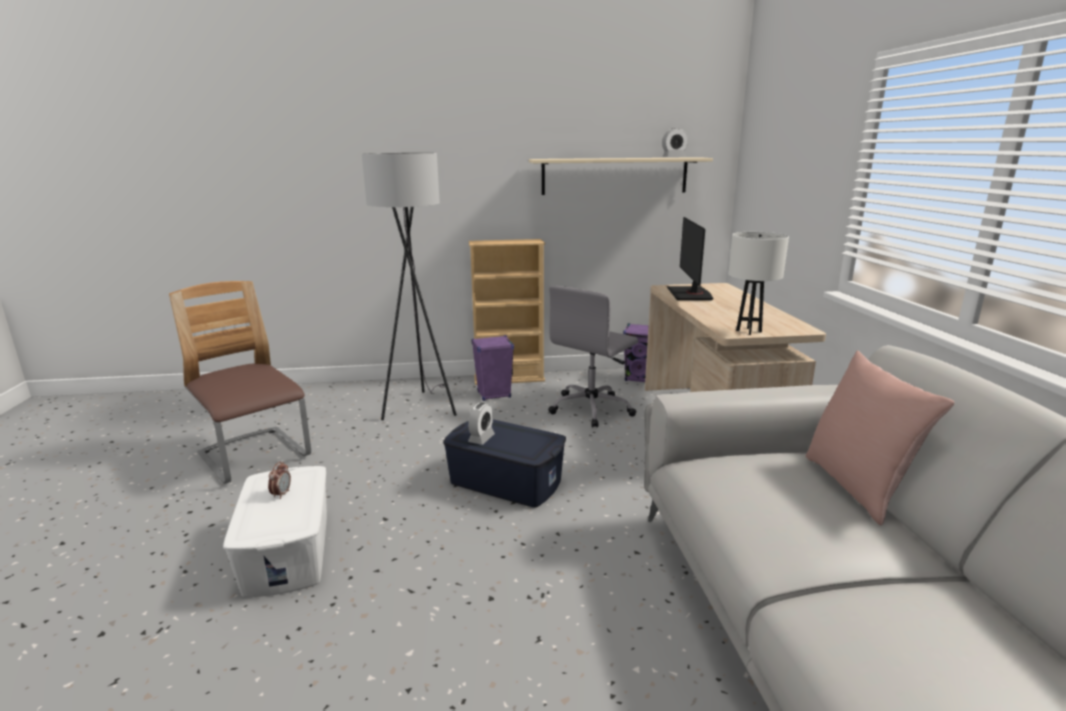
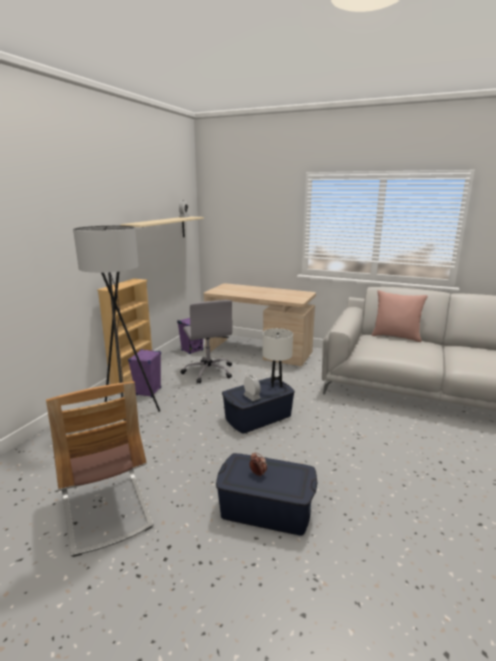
camera: 60 degrees left, 0 degrees up
chair [169,281,311,484] -> chair turned 105 degrees counterclockwise [46,381,154,557]
white storage box [223,466,327,597] -> blue storage box [216,453,318,536]
monitor [667,217,714,300] -> none
white table lamp [729,232,789,335] -> white table lamp moved to [263,328,293,387]

